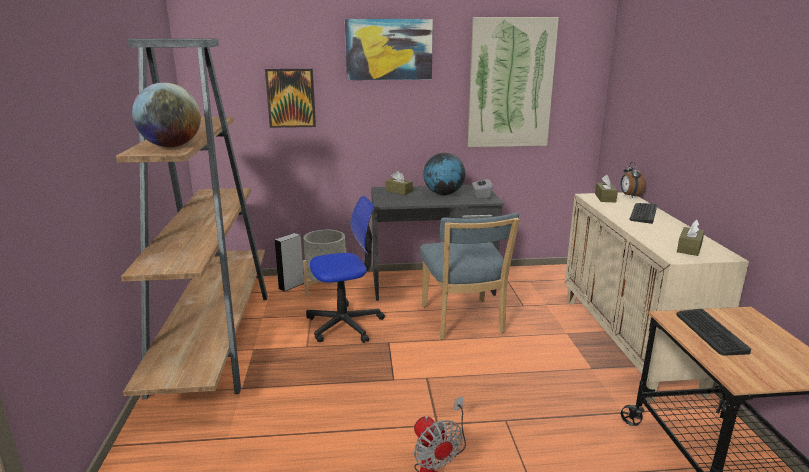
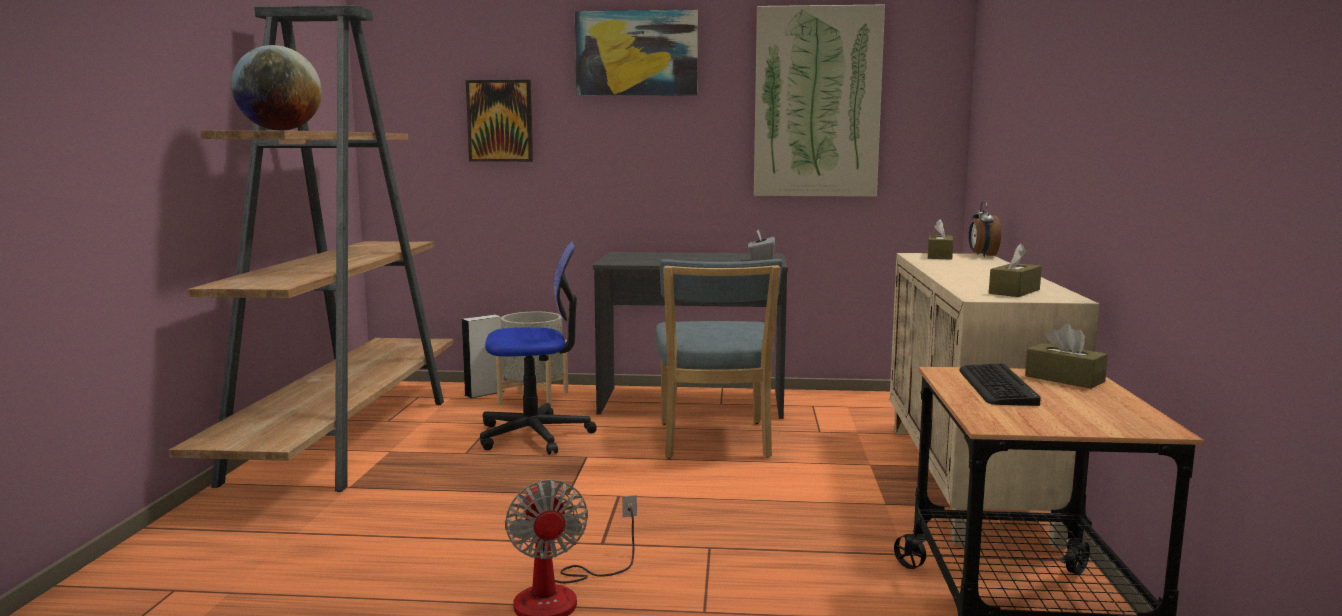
camera: 10 degrees right, 10 degrees down
brown tissue box [385,171,413,195] -> brown tissue box moved to [1025,324,1108,389]
globe [423,153,465,196] -> none
keyboard [629,203,657,224] -> none

